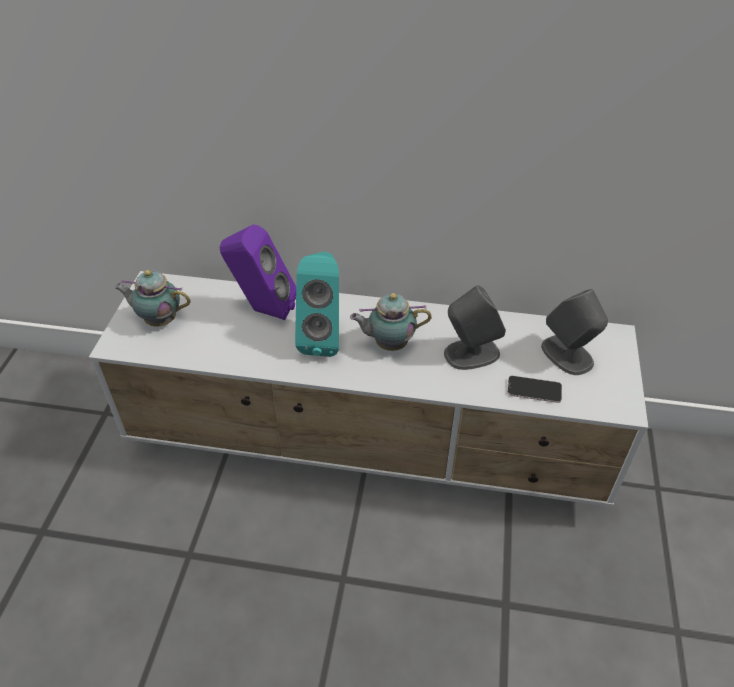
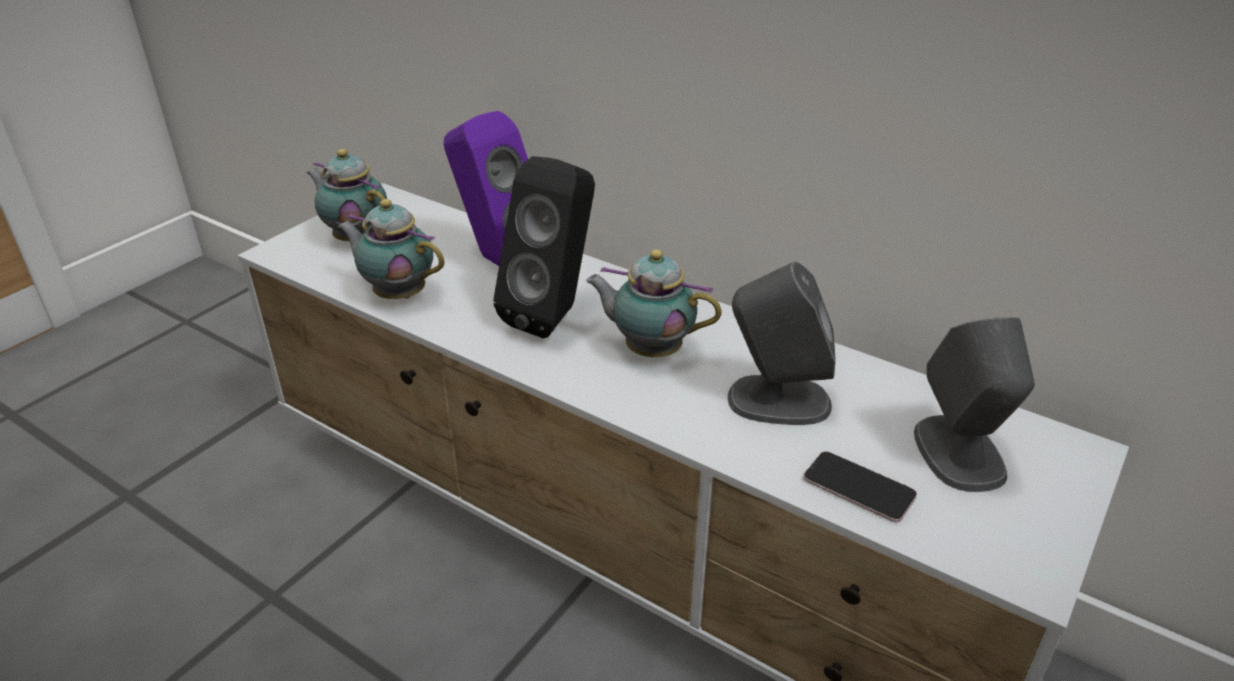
camera: 25 degrees right, 10 degrees down
turquoise speaker [295,252,339,357] -> black speaker [493,156,595,338]
none -> teapot [337,199,444,299]

